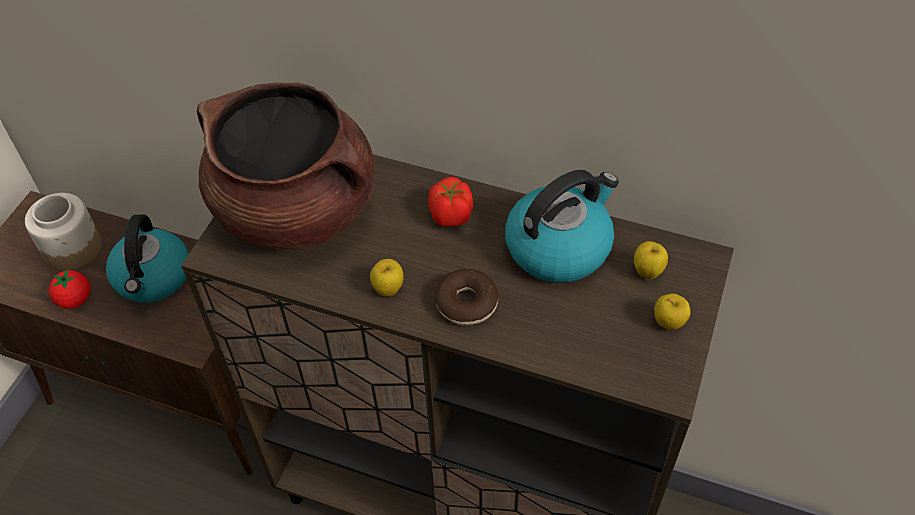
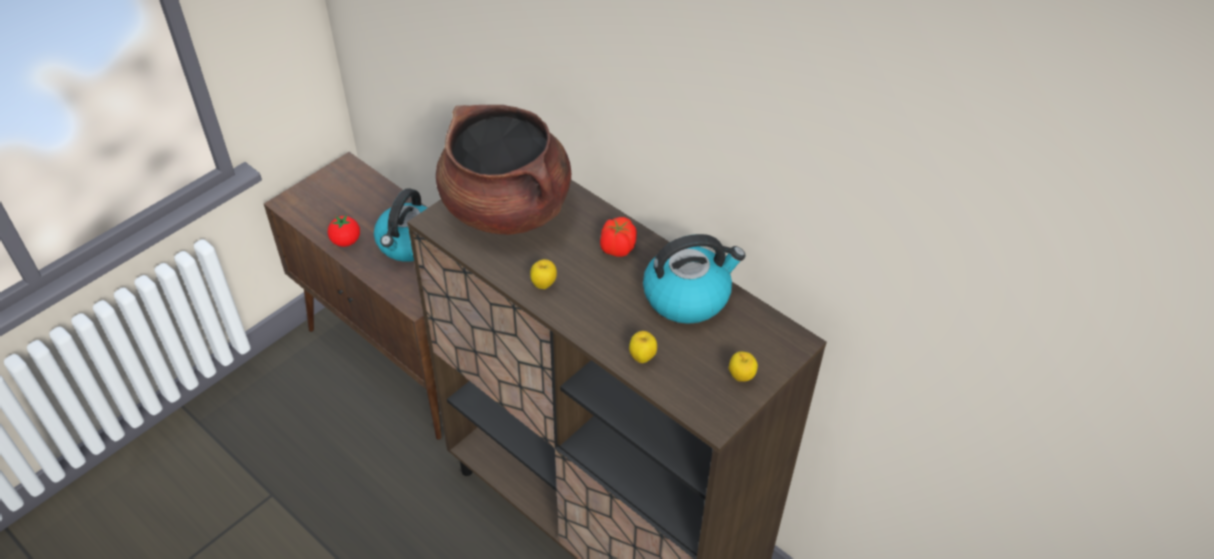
camera: 20 degrees right, 5 degrees down
jar [25,193,102,271] -> none
donut [435,269,498,325] -> none
apple [634,241,668,279] -> apple moved to [629,331,657,363]

